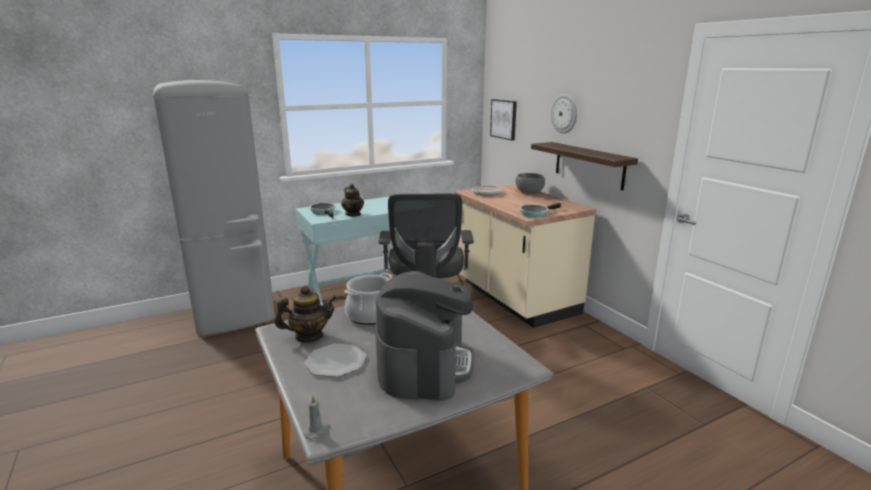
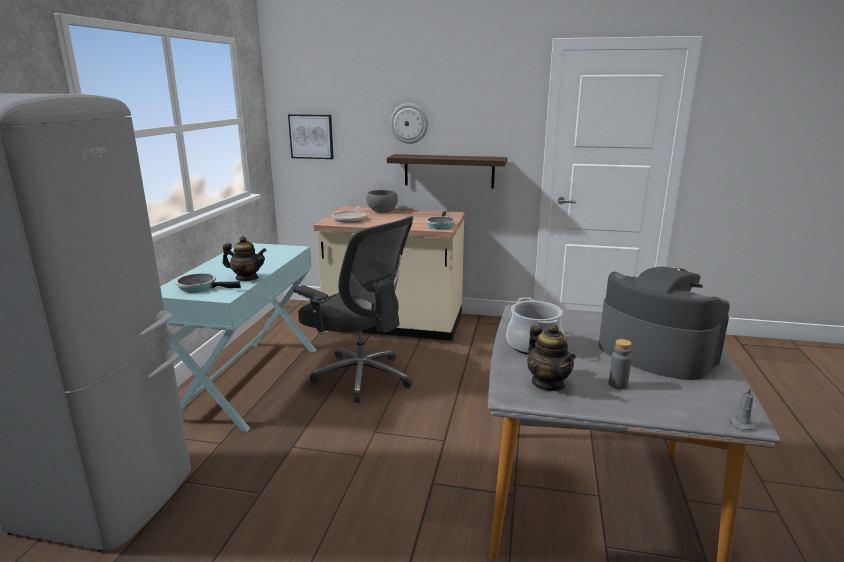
camera: 50 degrees left, 0 degrees up
teapot [275,285,337,342] -> teapot turned 135 degrees clockwise [527,324,576,391]
plate [304,343,367,377] -> grey bottle [608,339,632,390]

